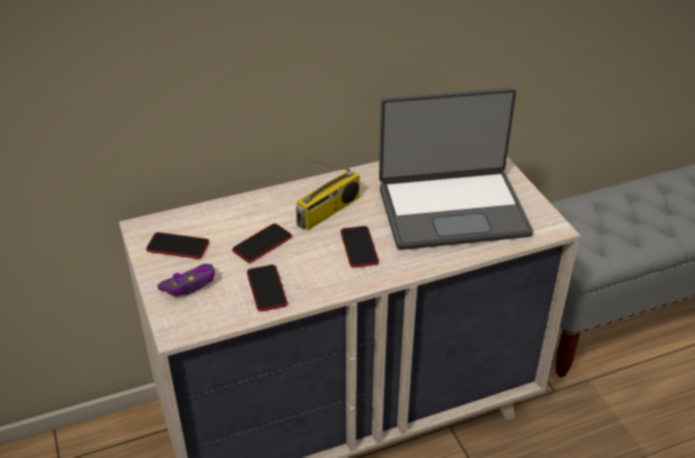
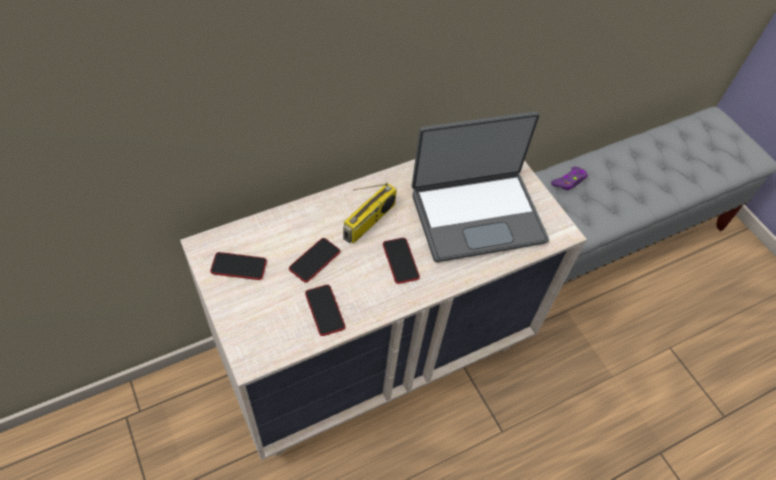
camera: 10 degrees left, 15 degrees up
purple game controller [157,264,215,296] -> purple game controller moved to [551,167,588,190]

